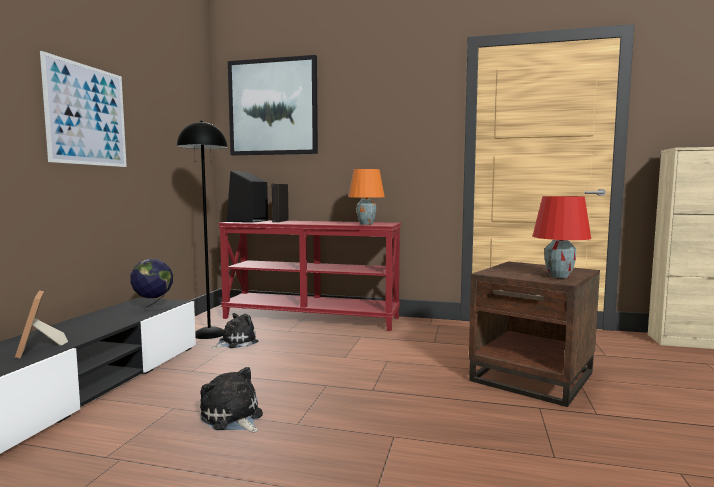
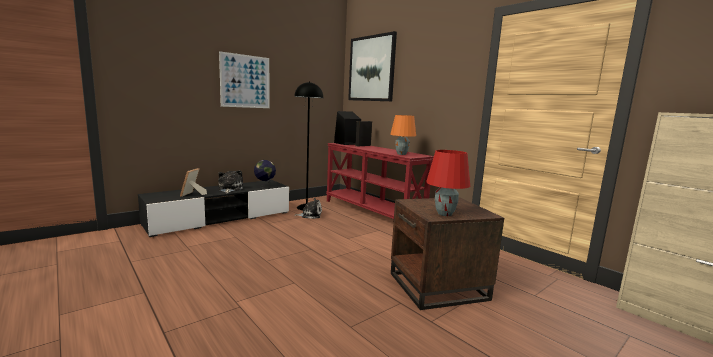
camera: 35 degrees right, 5 degrees up
plush toy [200,367,263,432] -> plush toy moved to [218,170,243,193]

